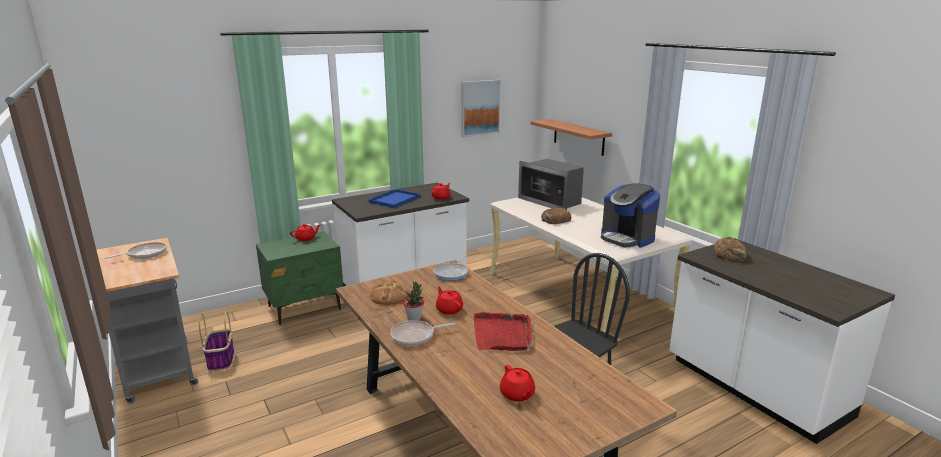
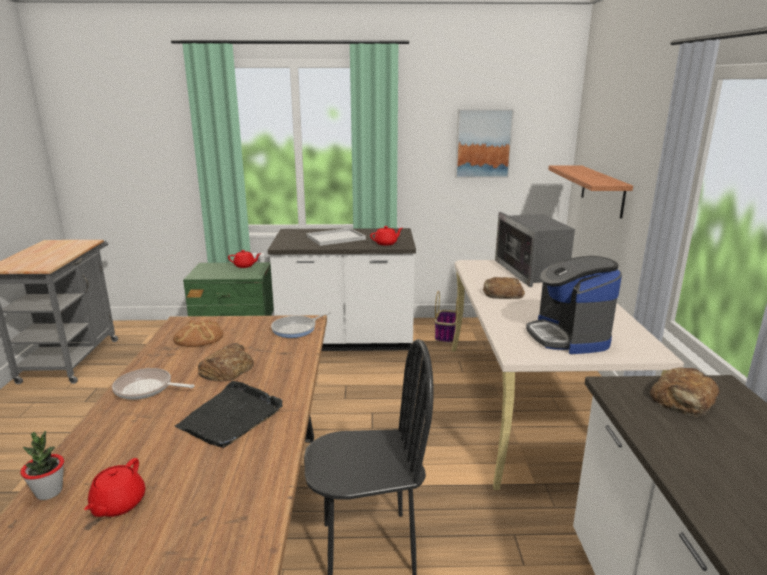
camera: 30 degrees right, 0 degrees up
frying pan [105,242,167,259] -> none
basket [199,311,234,371] -> basket moved to [435,291,458,343]
blue tray [368,189,420,208] -> white tray [307,228,366,246]
potted plant [403,281,424,321] -> potted plant moved to [20,431,64,500]
red teapot [436,286,463,314] -> bread [198,343,254,381]
red tray [474,312,532,351] -> black tray [175,381,283,448]

